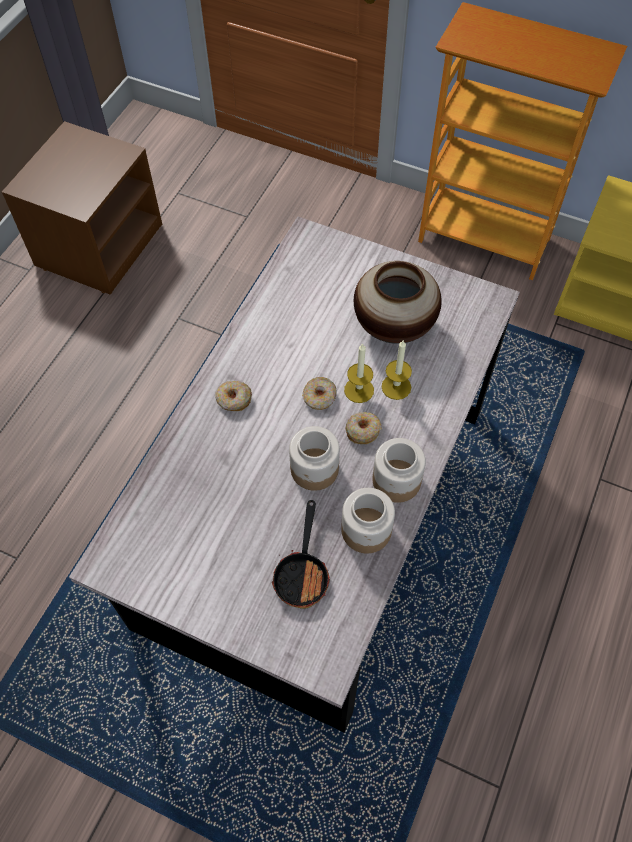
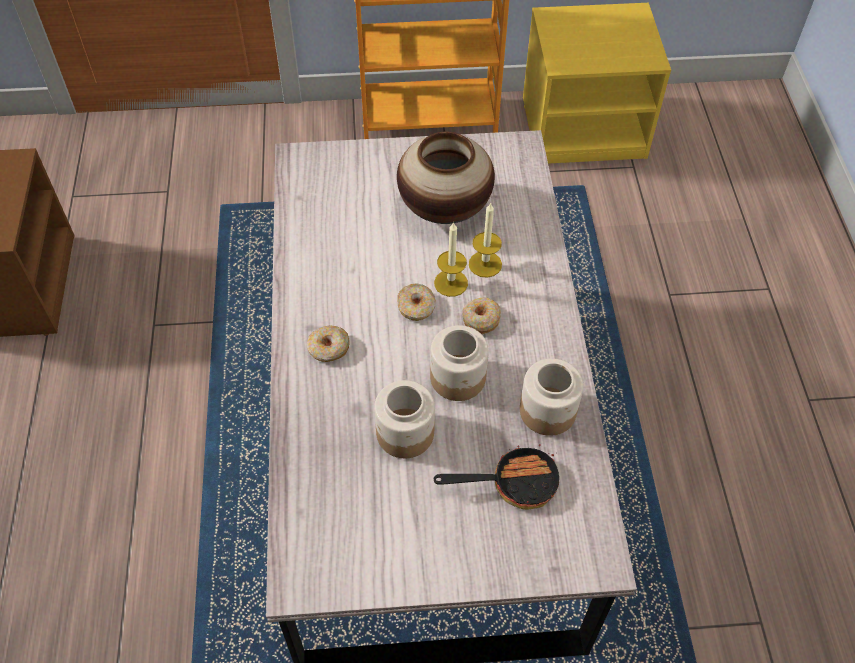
camera: 30 degrees left, 5 degrees down
frying pan [272,500,330,609] -> frying pan turned 75 degrees counterclockwise [434,444,559,510]
jar [372,438,426,503] -> jar moved to [374,380,435,458]

